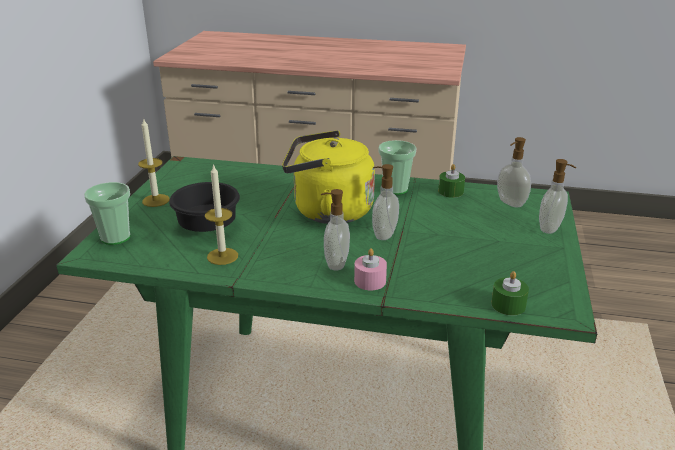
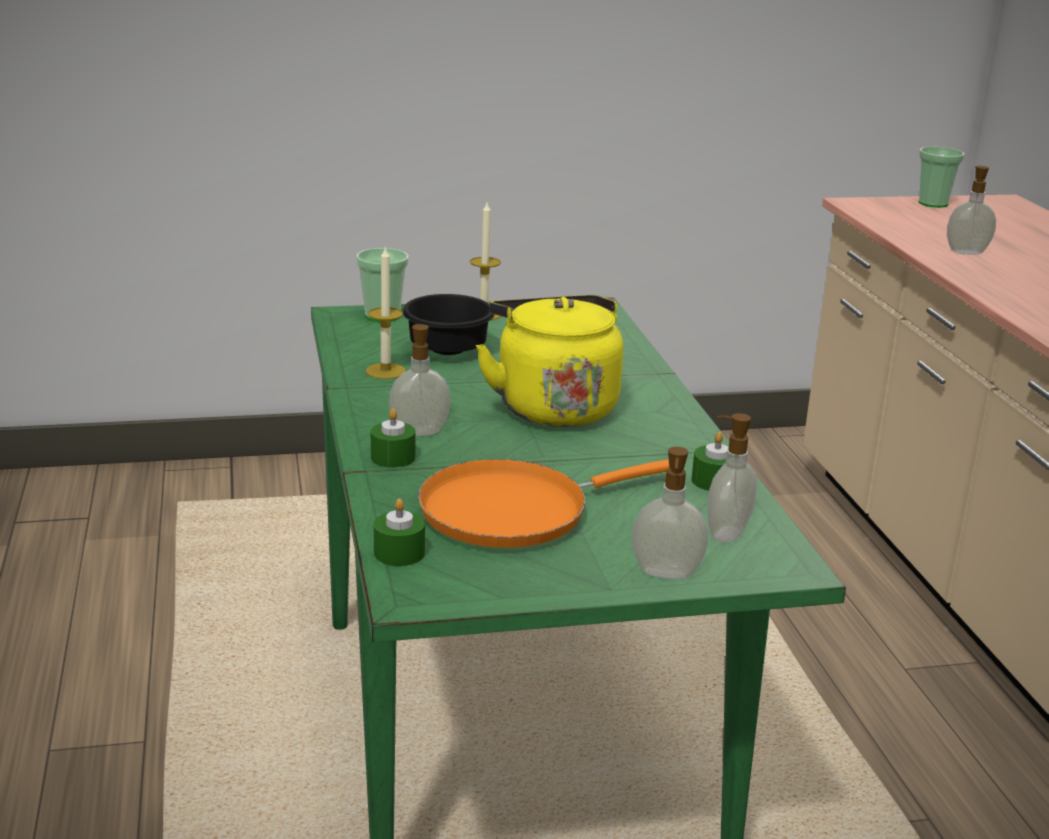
camera: 65 degrees right, 5 degrees down
pink candle [354,248,387,291] -> green candle [371,408,416,468]
soap dispenser [372,164,399,240] -> soap dispenser moved to [947,166,996,254]
cup [378,140,416,195] -> cup moved to [919,147,965,208]
none -> orange frying pan [418,459,670,548]

